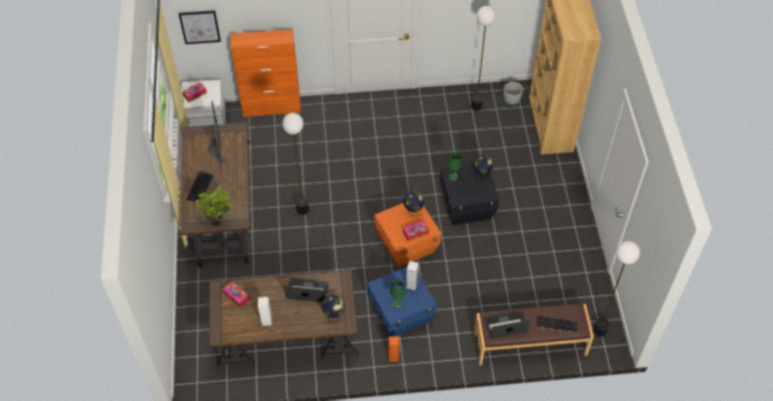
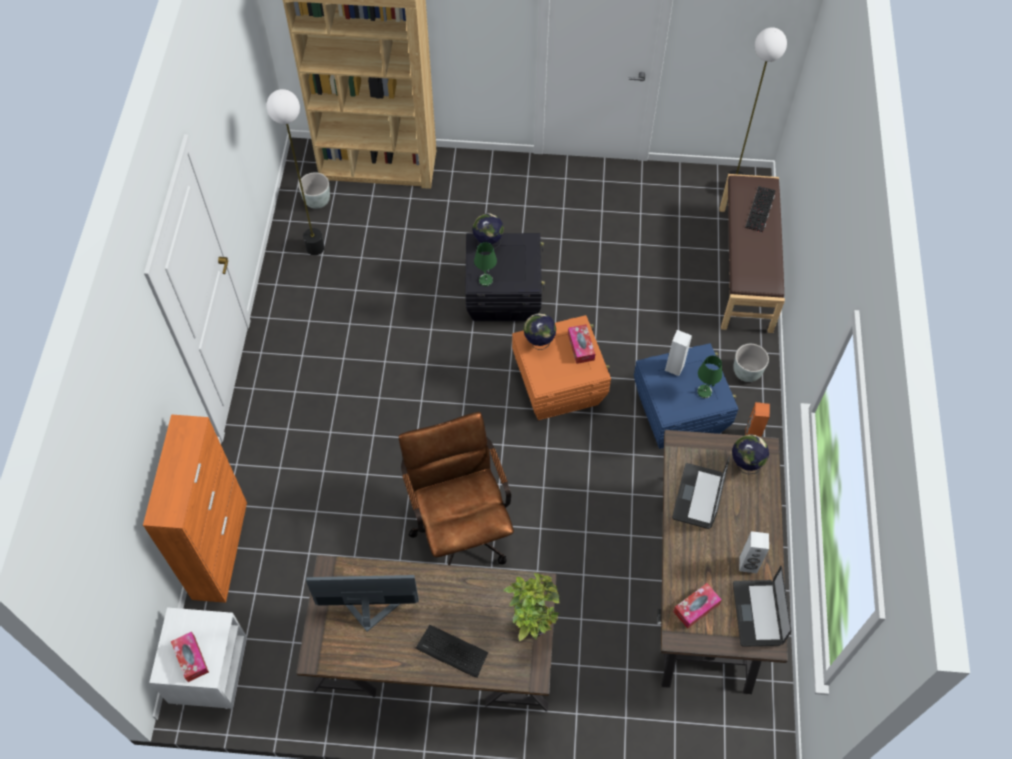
camera: 80 degrees left, 5 degrees up
picture [178,10,221,44] -> none
floor lamp [282,113,309,215] -> brown office chair [399,412,514,565]
laptop [484,311,530,339] -> laptop moved to [733,566,792,647]
none -> grey planter [733,344,769,382]

